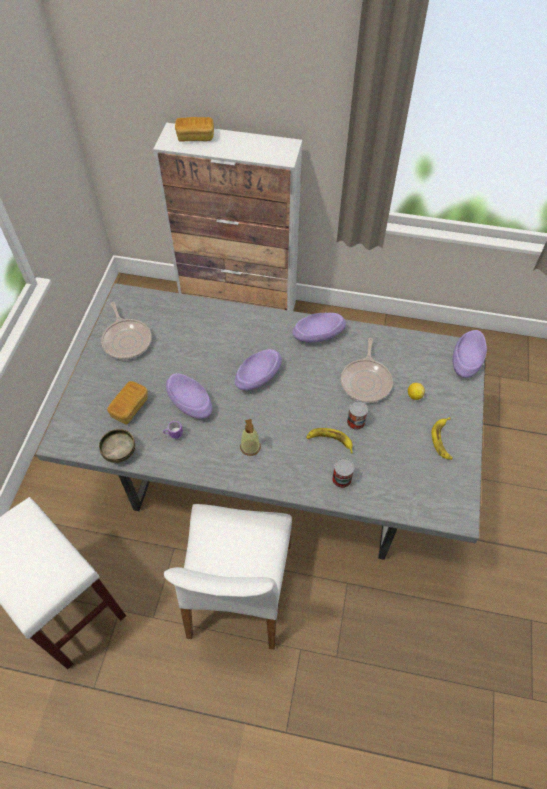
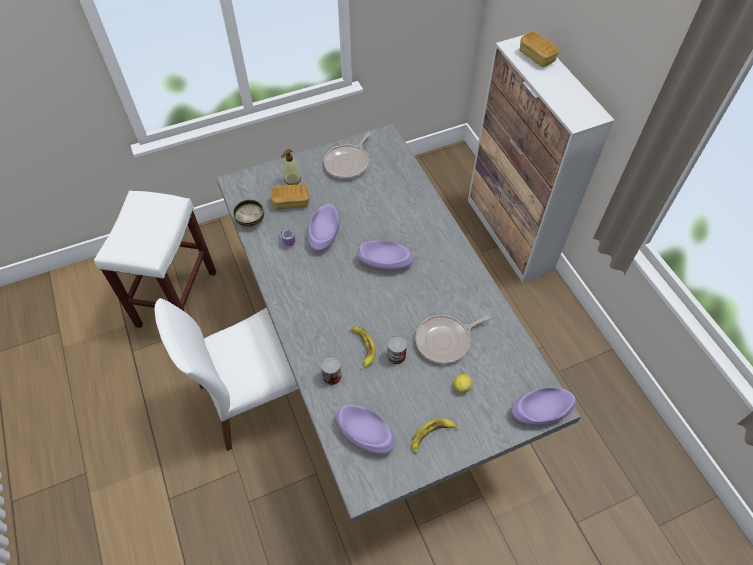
camera: 55 degrees right, 0 degrees up
soap dispenser [240,419,261,456] -> soap dispenser moved to [281,149,301,185]
purple bowl [292,313,346,342] -> purple bowl moved to [336,405,395,454]

